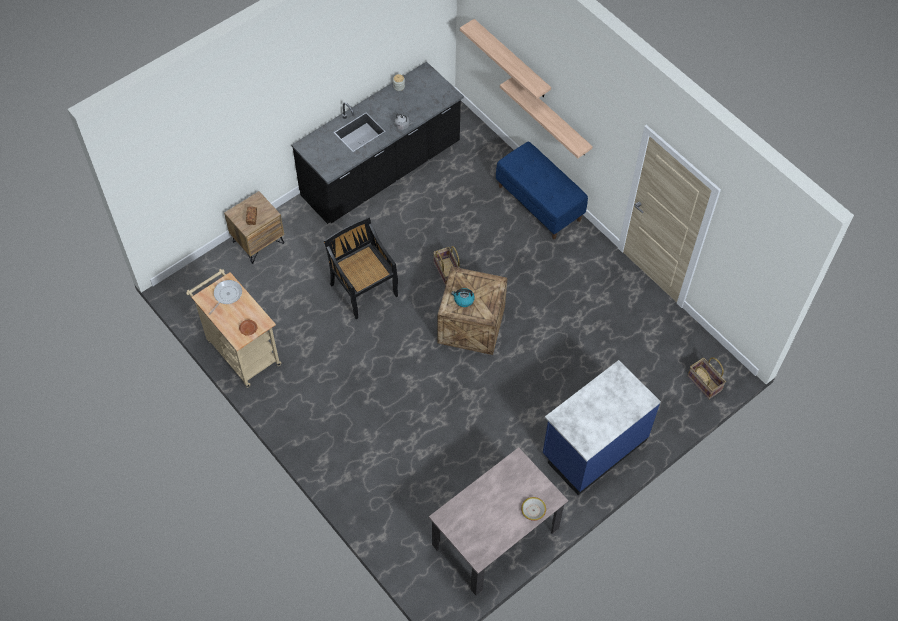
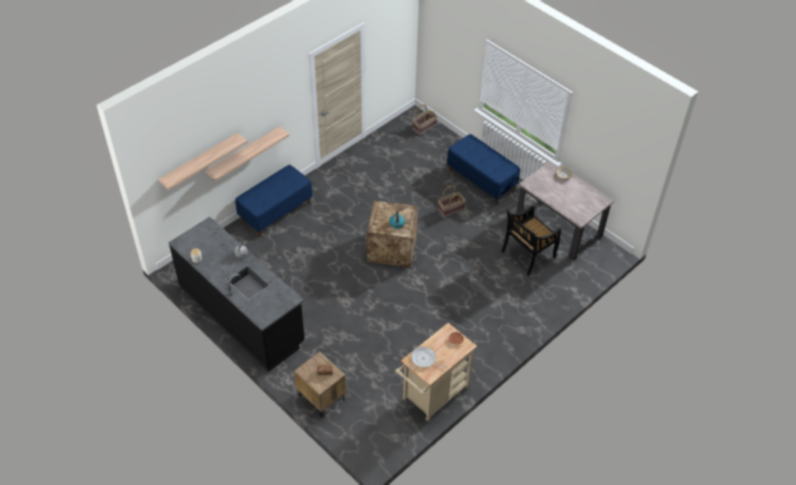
camera: 95 degrees left, 10 degrees down
black chair [324,216,398,319] -> black chair moved to [501,206,561,276]
basket [433,246,460,286] -> basket moved to [438,186,466,217]
blue counter [543,360,661,495] -> blue bench [447,134,520,204]

